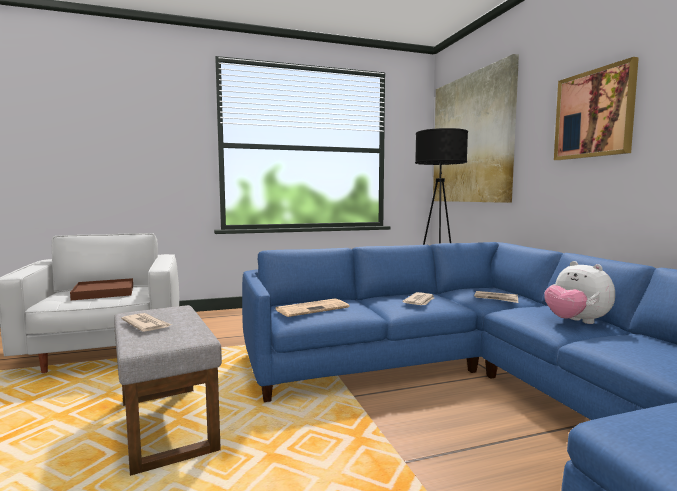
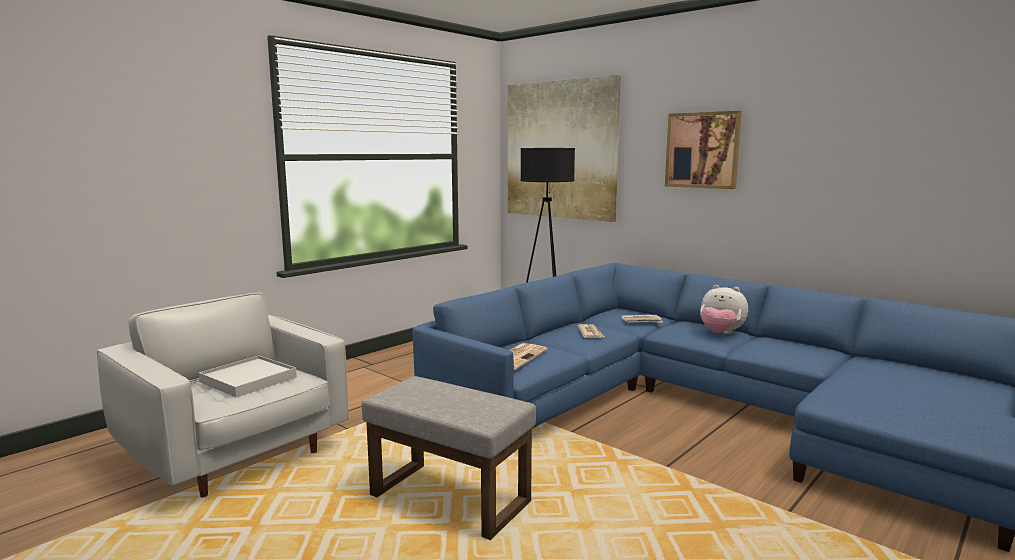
camera: 30 degrees left, 5 degrees up
brown tray [70,278,133,300] -> white tray [199,355,297,397]
newspaper [121,313,172,332] -> none

